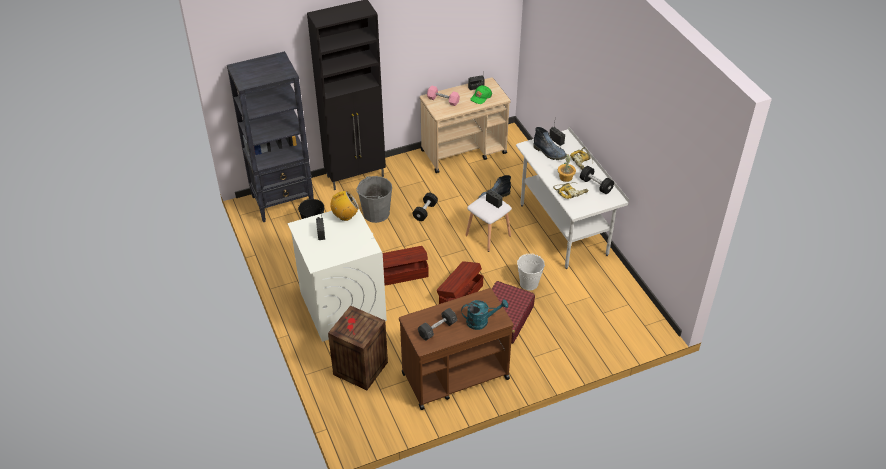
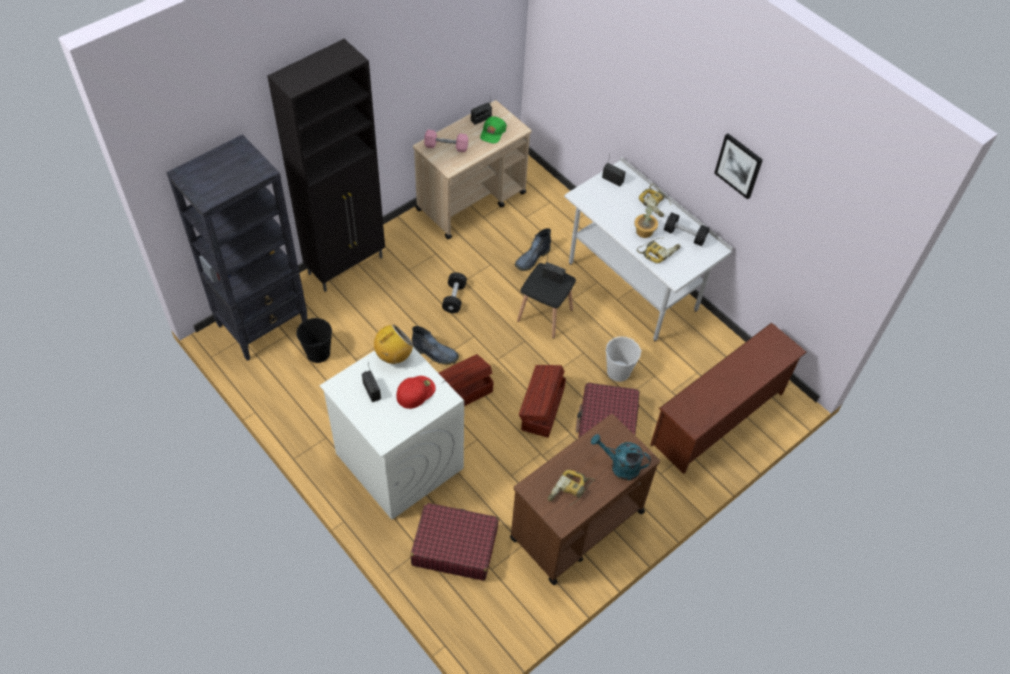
camera: 20 degrees left, 10 degrees up
crate [328,305,388,390] -> red suitcase [410,503,499,581]
grey bucket [356,176,392,223] -> none
grey dumbbell [418,308,457,340] -> power drill [548,470,595,506]
turquoise watering can [461,299,508,330] -> turquoise watering can turned 135 degrees counterclockwise [591,434,651,480]
white stool [466,194,512,252] -> black stool [517,263,576,339]
boot [533,127,567,160] -> boot moved to [412,326,459,364]
none -> red cap [396,376,436,409]
none -> brown shoe rack [650,323,807,474]
none -> picture [714,133,763,200]

